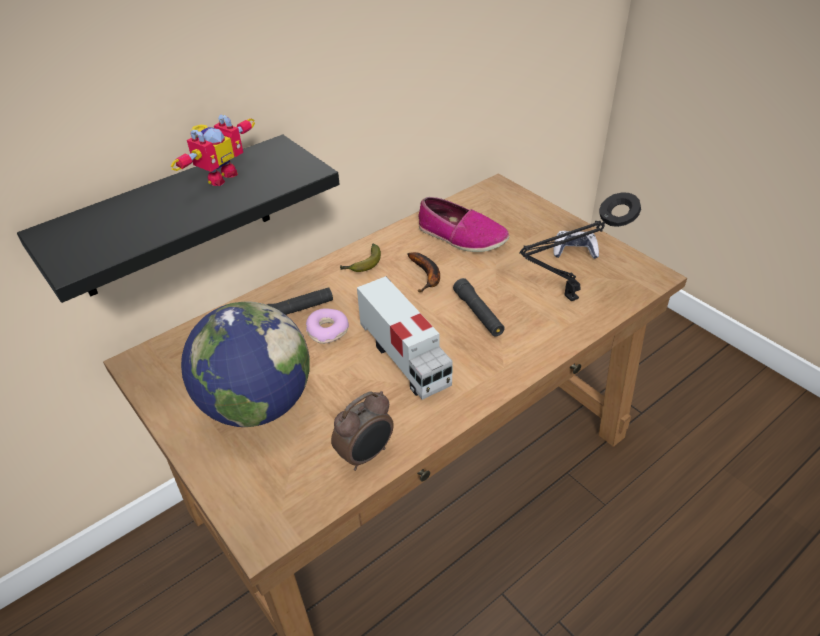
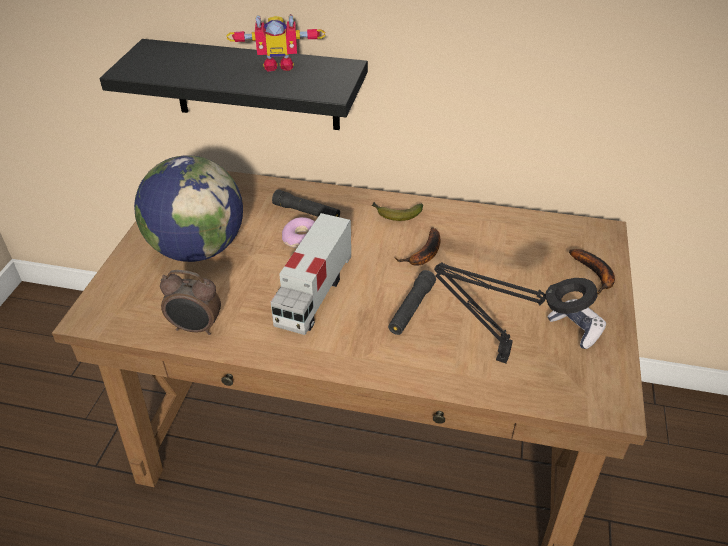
camera: 50 degrees right, 0 degrees up
shoe [419,197,509,252] -> none
none -> banana [569,249,615,295]

